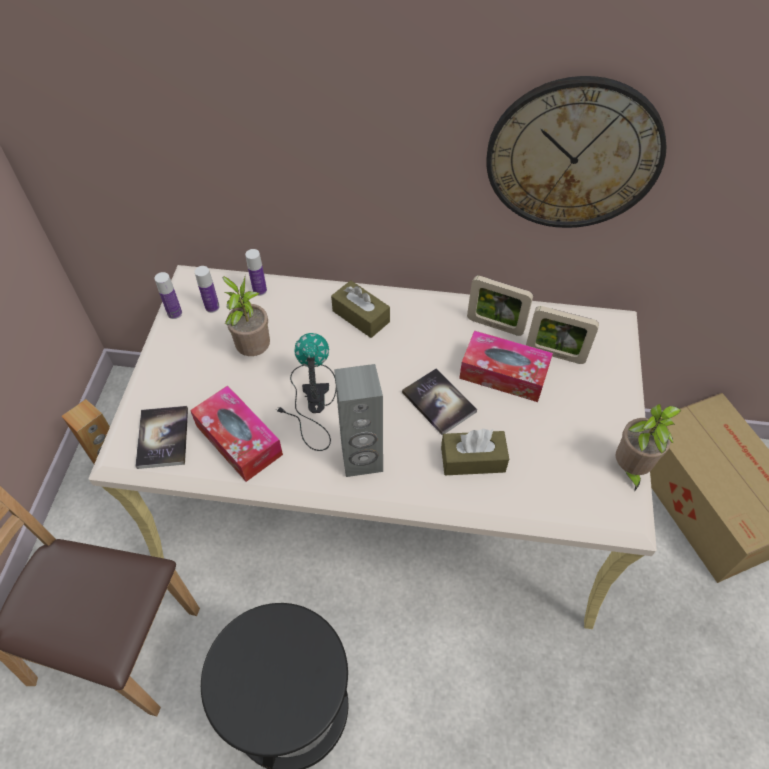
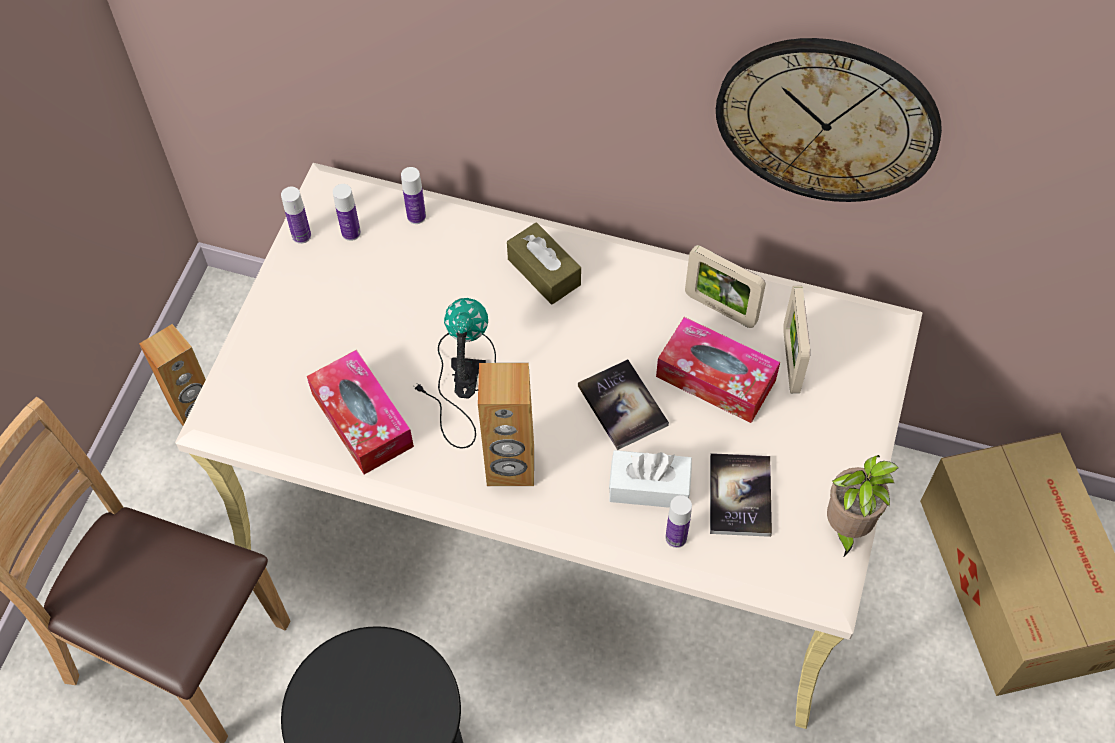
camera: 10 degrees right, 5 degrees up
book [135,406,188,469] -> book moved to [710,453,772,537]
potted plant [223,276,270,356] -> none
grey speaker [334,364,383,477] -> brown speaker [478,363,534,486]
brown tissue box [441,429,509,475] -> white tissue box [609,450,692,508]
picture frame [526,306,599,364] -> picture frame turned 60 degrees clockwise [783,286,810,393]
none -> bottle [665,495,692,548]

